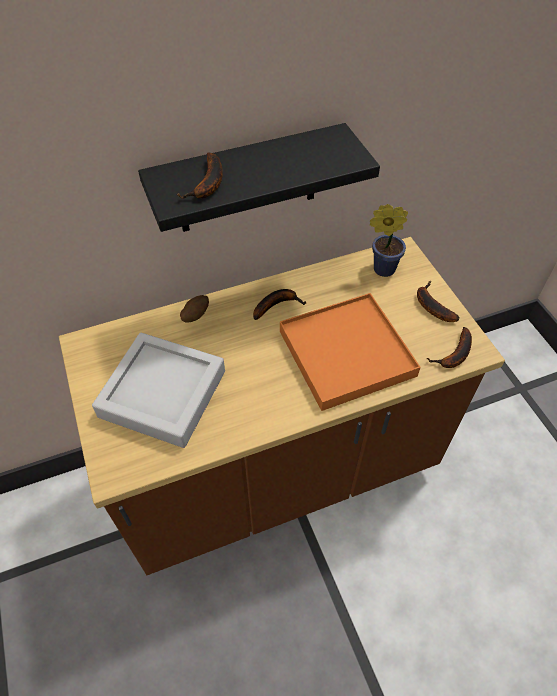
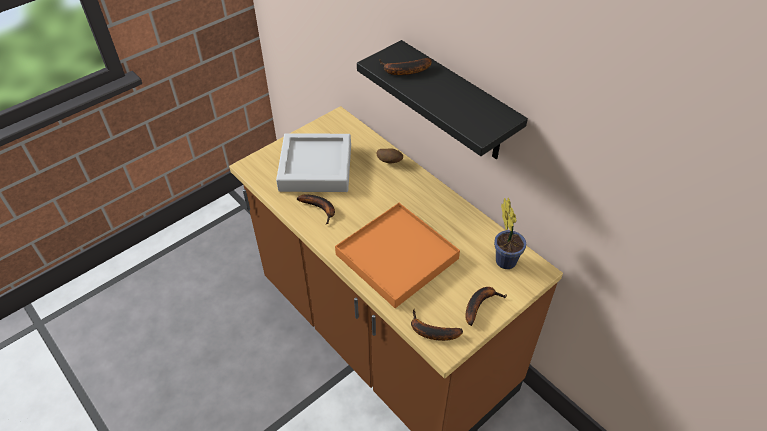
camera: 70 degrees right, 5 degrees down
banana [253,289,306,320] -> banana moved to [297,195,335,225]

